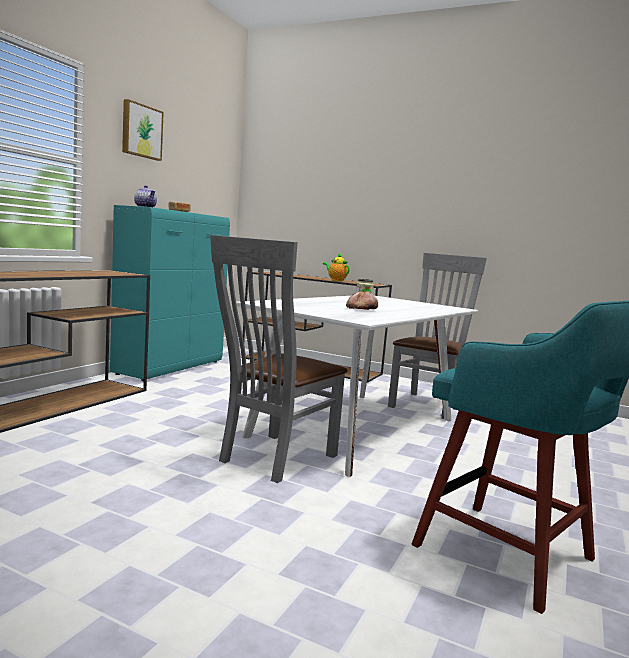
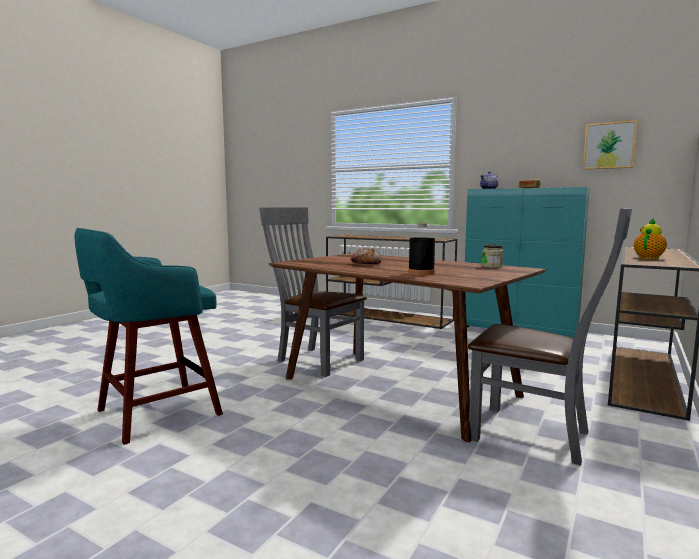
camera: 95 degrees right, 0 degrees up
picture [122,99,164,161] -> picture moved to [583,120,637,169]
white dining table [236,296,478,477] -> brown dining table [269,253,546,442]
none -> black bottle [408,223,435,275]

